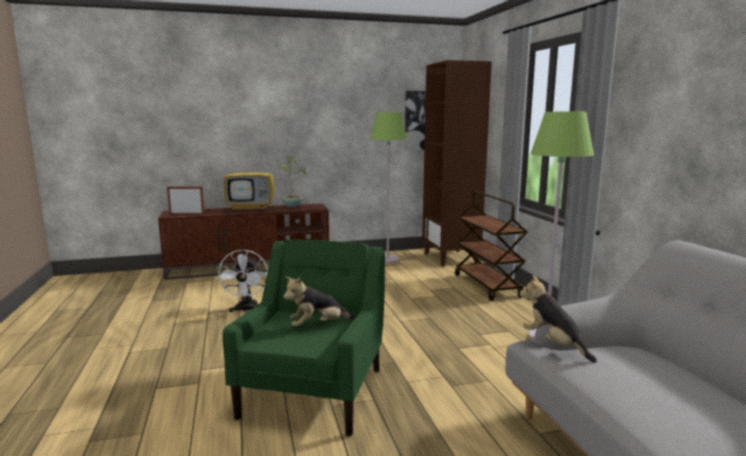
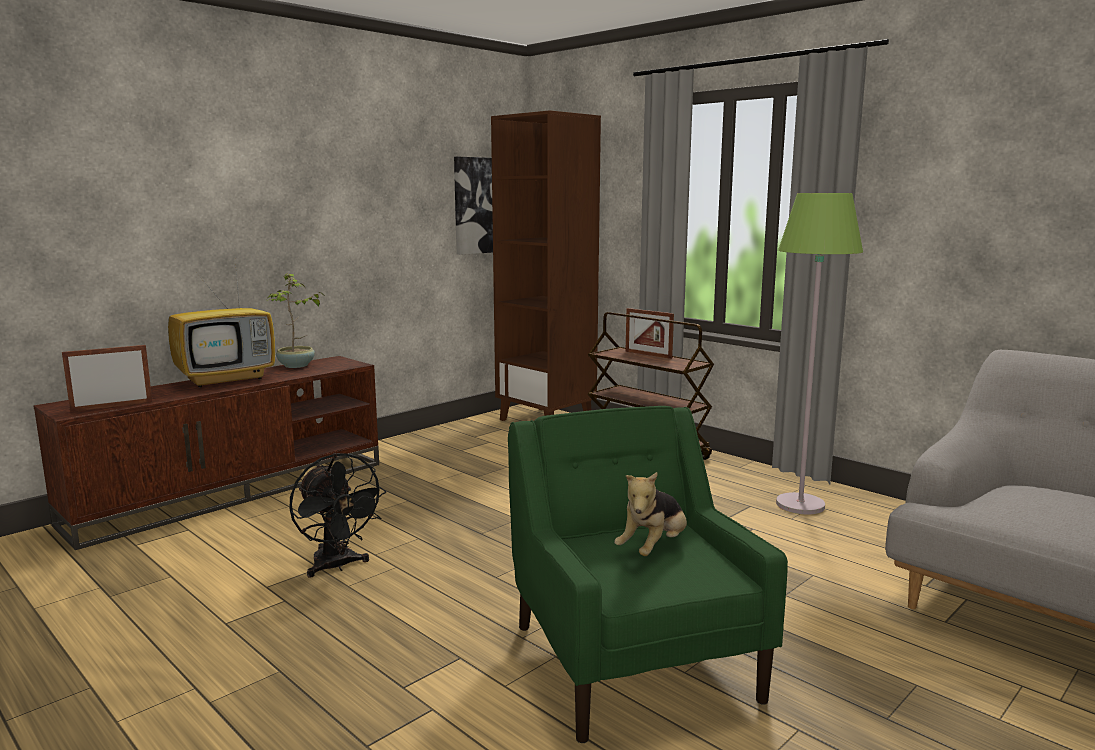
camera: 30 degrees left, 0 degrees up
white fan [217,249,268,312] -> black fan [289,453,386,578]
green floor lamp [370,112,407,263] -> none
plush toy [520,275,597,363] -> none
none -> picture frame [625,308,674,359]

